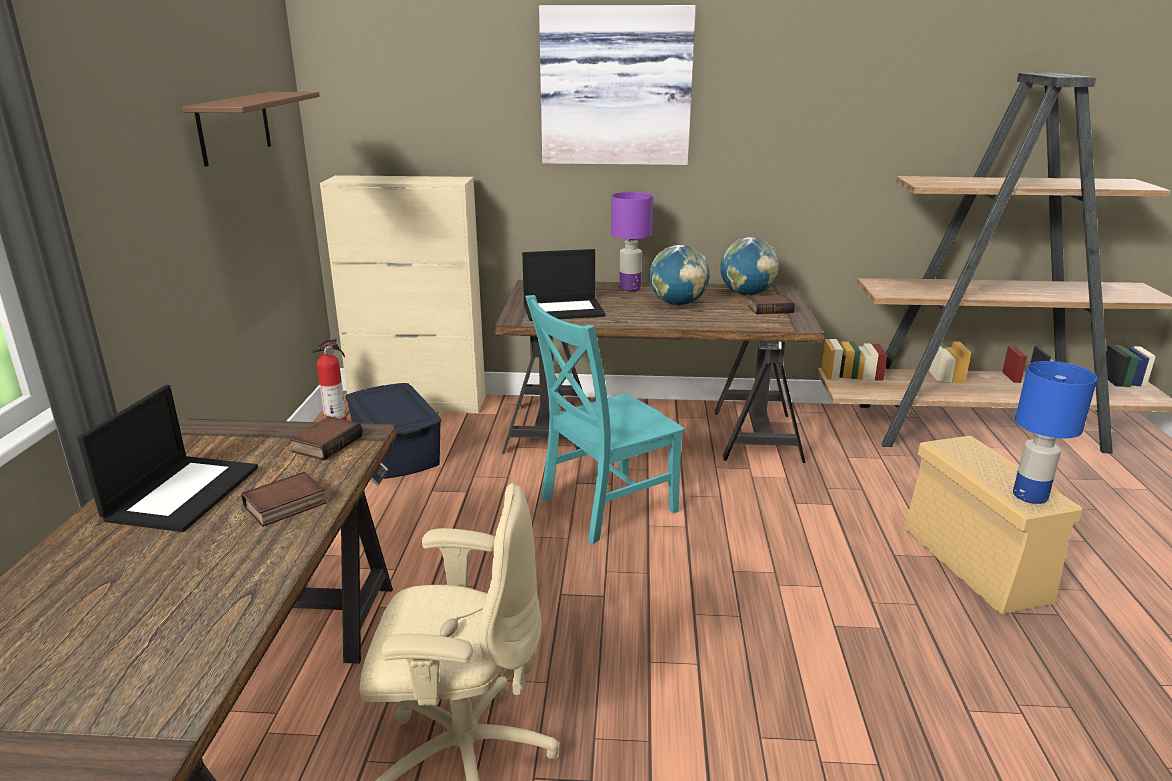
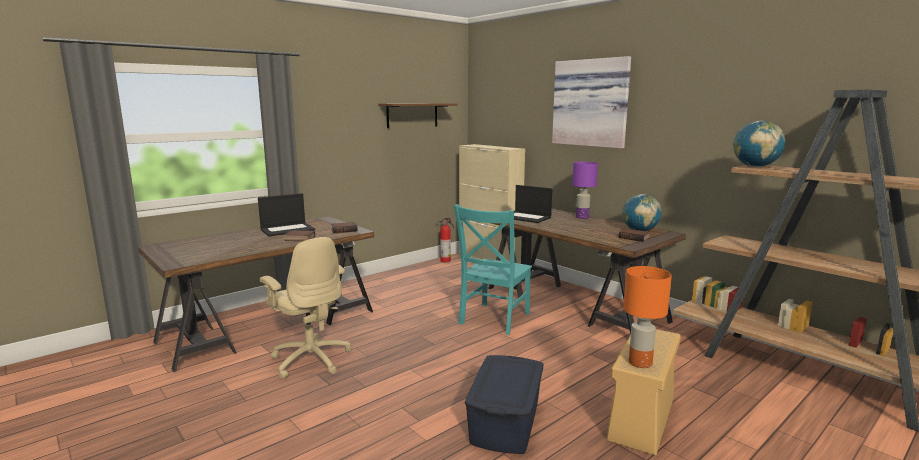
camera: 45 degrees right, 10 degrees down
blue storage box [345,383,442,479] -> blue storage box moved to [465,355,543,454]
turquoise chair [525,295,685,544] -> turquoise chair turned 75 degrees counterclockwise [454,205,532,335]
globe [649,245,709,306] -> globe moved to [733,121,785,167]
blue table lamp [1013,361,1097,504] -> orange table lamp [623,266,672,368]

